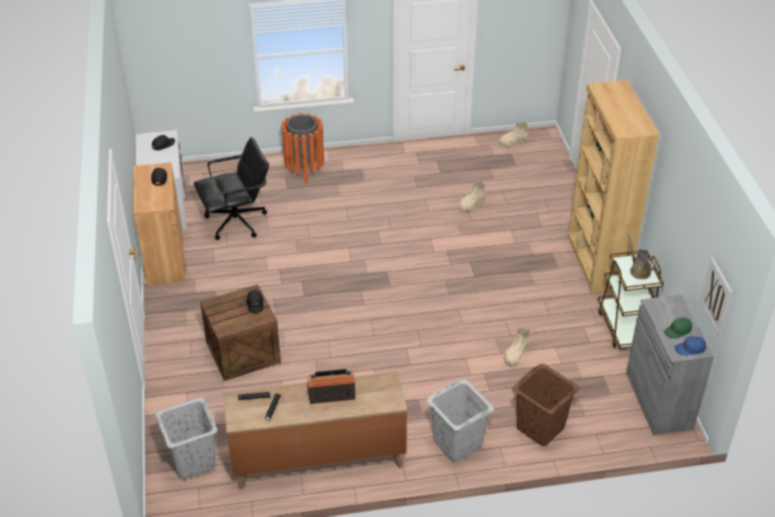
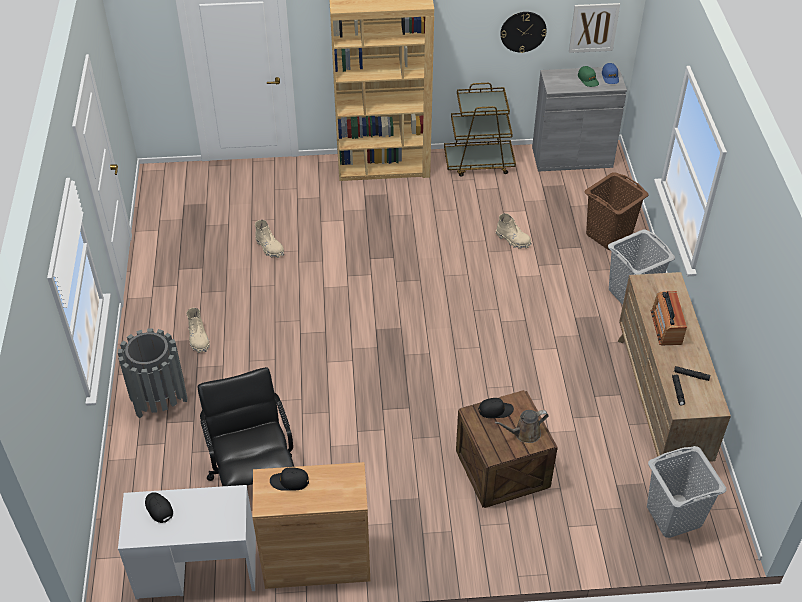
camera: 85 degrees left, 5 degrees up
orange trash can [281,113,324,183] -> grey trash can [118,328,188,418]
beige boot [499,122,528,147] -> beige boot moved to [187,308,210,353]
brown watering can [627,234,654,279] -> brown watering can moved to [495,410,548,443]
none -> wall clock [500,12,547,53]

